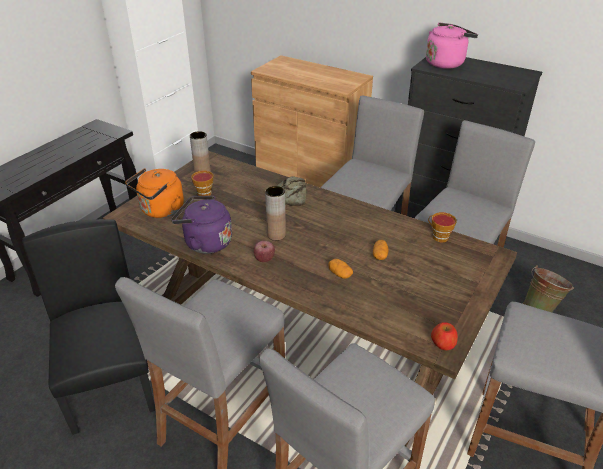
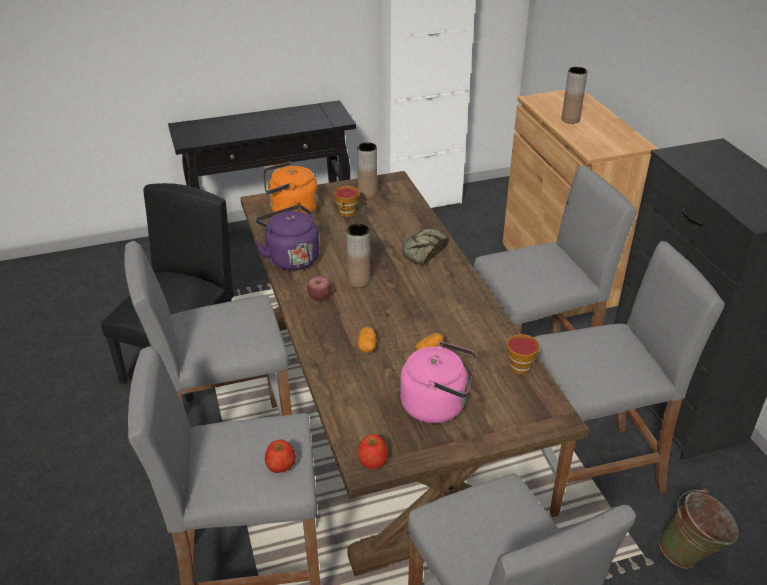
camera: 40 degrees right, 0 degrees up
pink kettle [426,22,478,69] -> pink kettle moved to [400,341,476,423]
none -> apple [265,439,296,473]
none -> brown vase [562,67,588,124]

